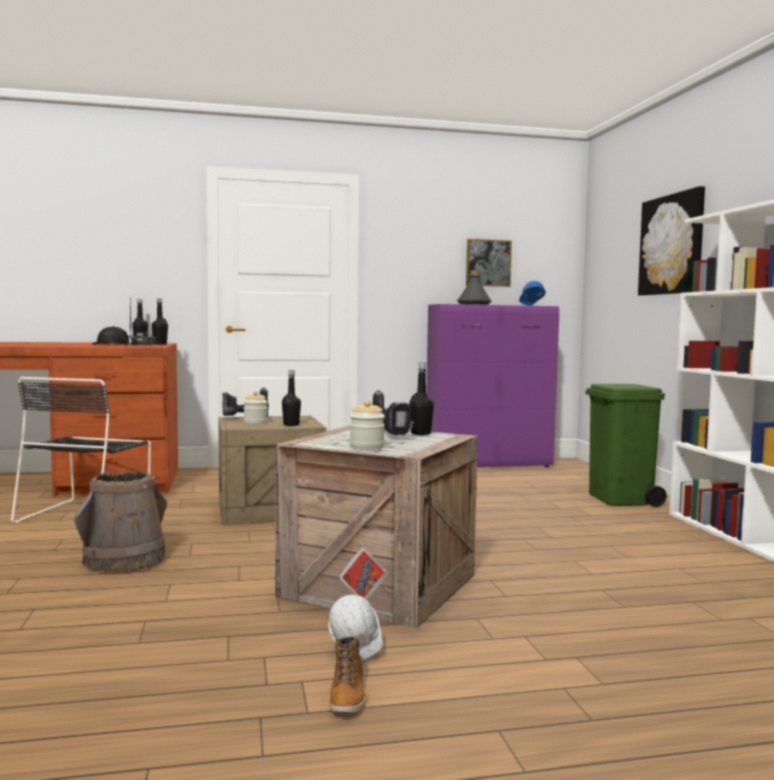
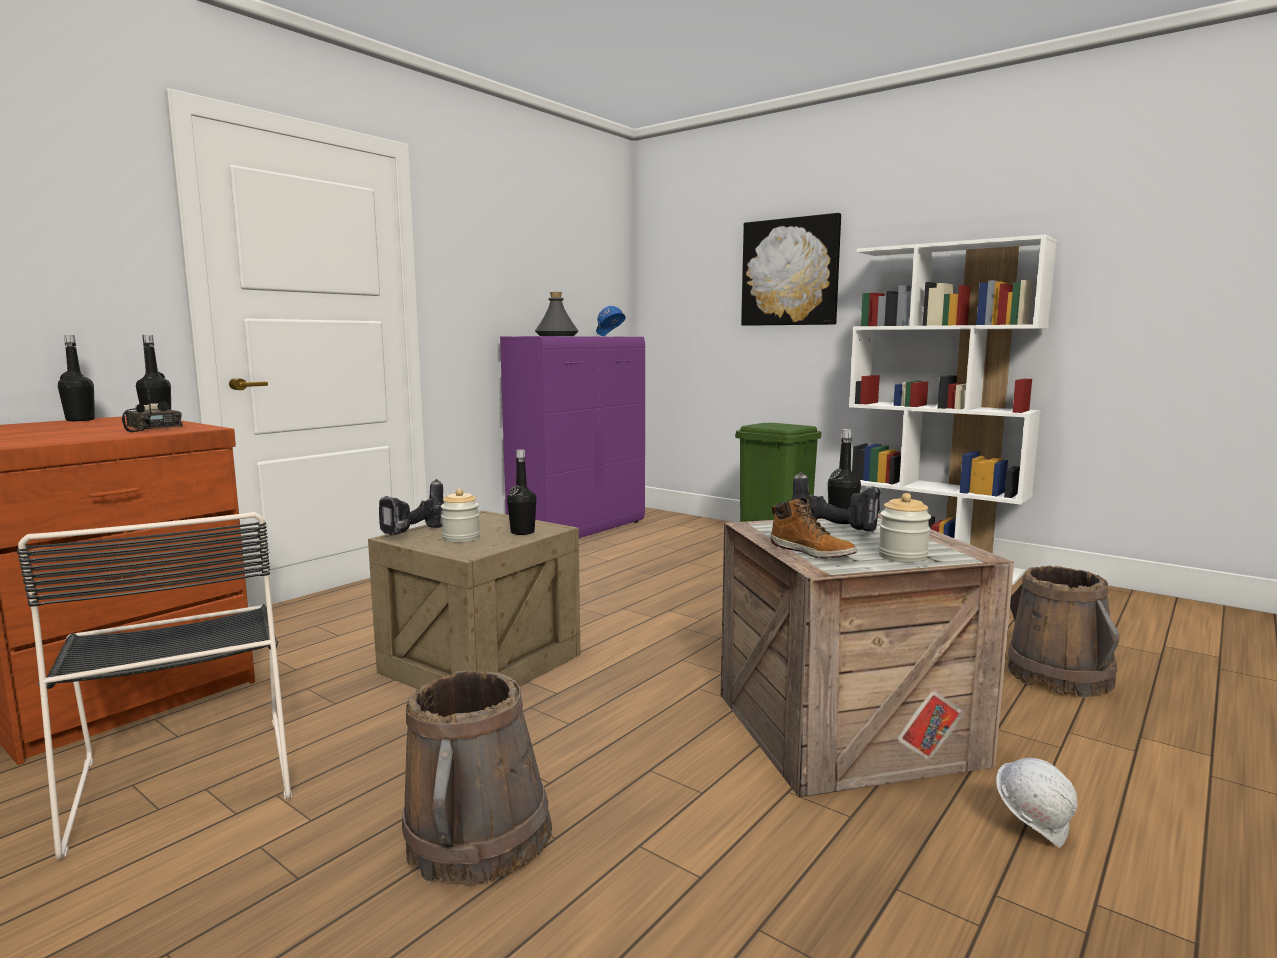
camera: 40 degrees left, 5 degrees up
black cap [92,326,129,345] -> none
boot [329,637,366,713] -> boot moved to [770,497,857,558]
picture [466,239,512,287] -> none
none -> brown bucket [1008,565,1119,698]

